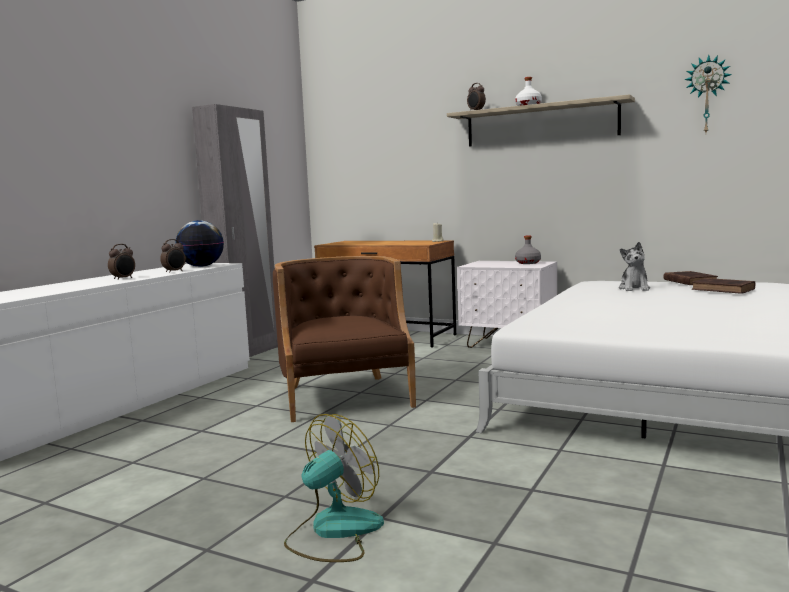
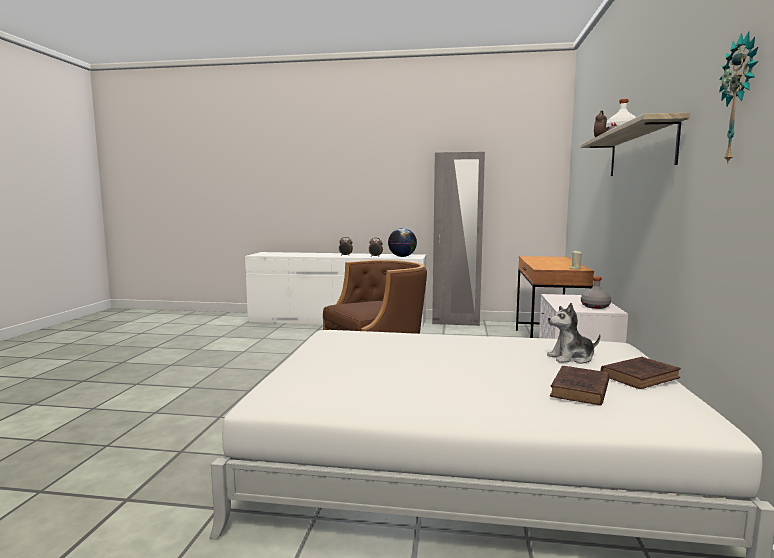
camera: 70 degrees right, 0 degrees up
fan [284,414,384,562] -> none

